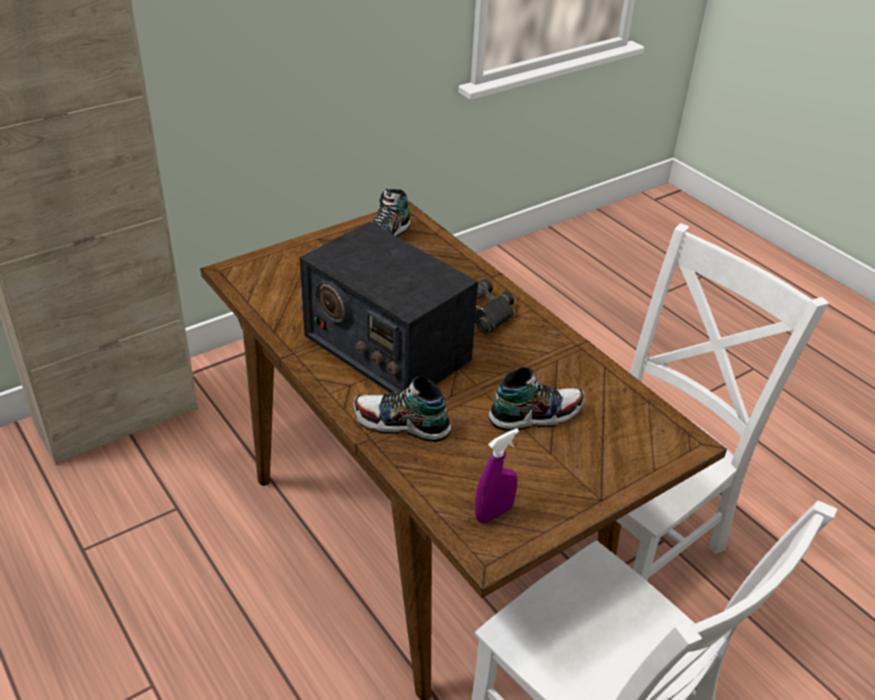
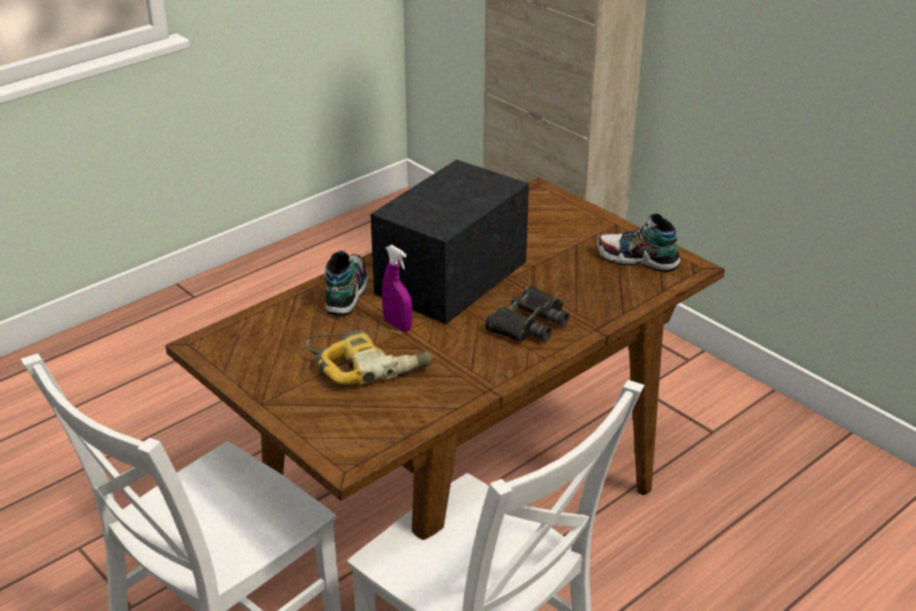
camera: 85 degrees right, 5 degrees down
purple spray bottle [475,428,519,523] -> purple spray bottle moved to [382,245,412,332]
shoe [489,366,585,431] -> power drill [305,329,435,385]

